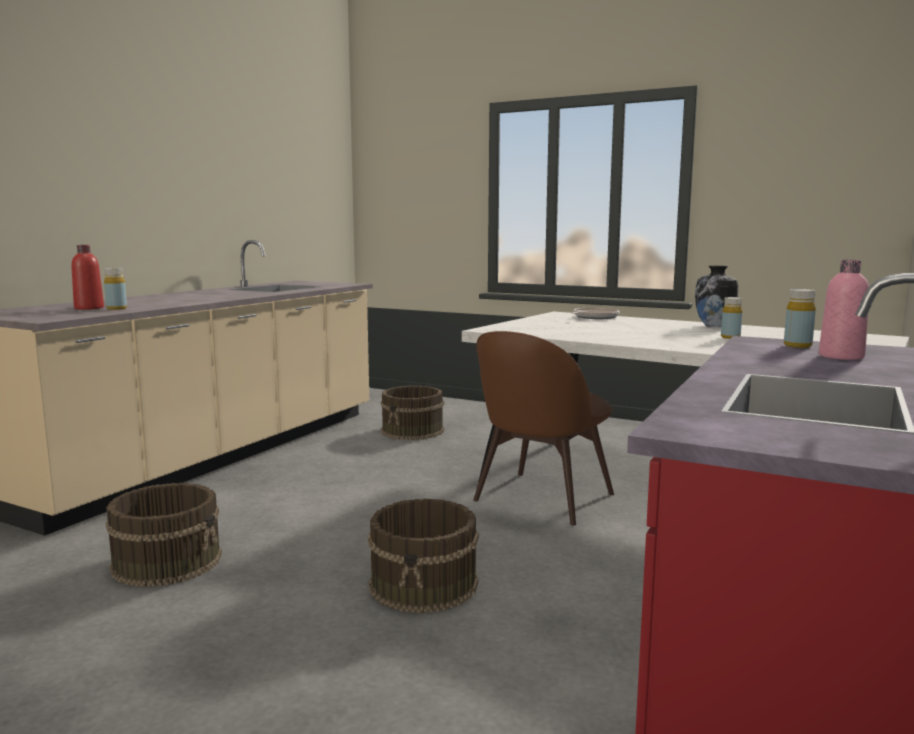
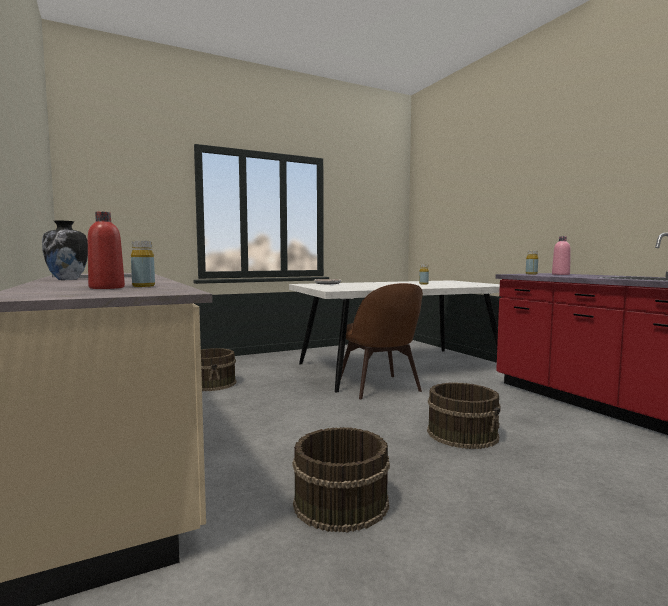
camera: 55 degrees left, 5 degrees down
vase [695,266,738,327] -> vase moved to [42,221,88,280]

